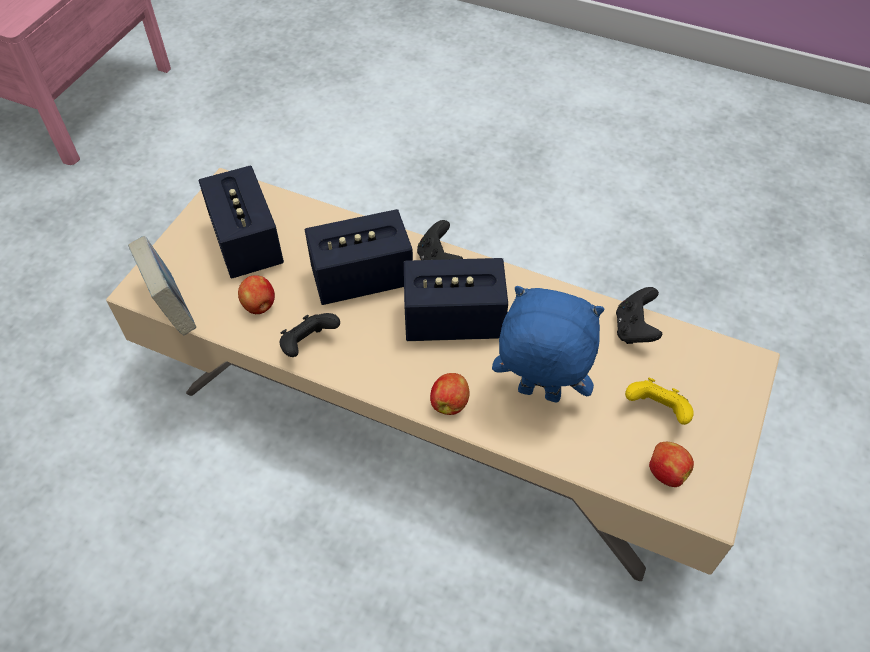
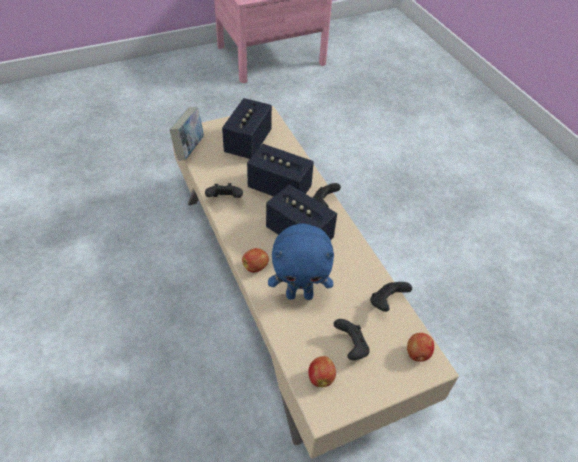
camera: 40 degrees right, 5 degrees down
apple [238,275,275,314] -> apple moved to [407,333,434,362]
blue plush toy [492,286,604,403] -> blue plush toy turned 120 degrees clockwise [268,223,334,300]
yellow game controller [625,378,694,425] -> black game controller [334,319,370,360]

